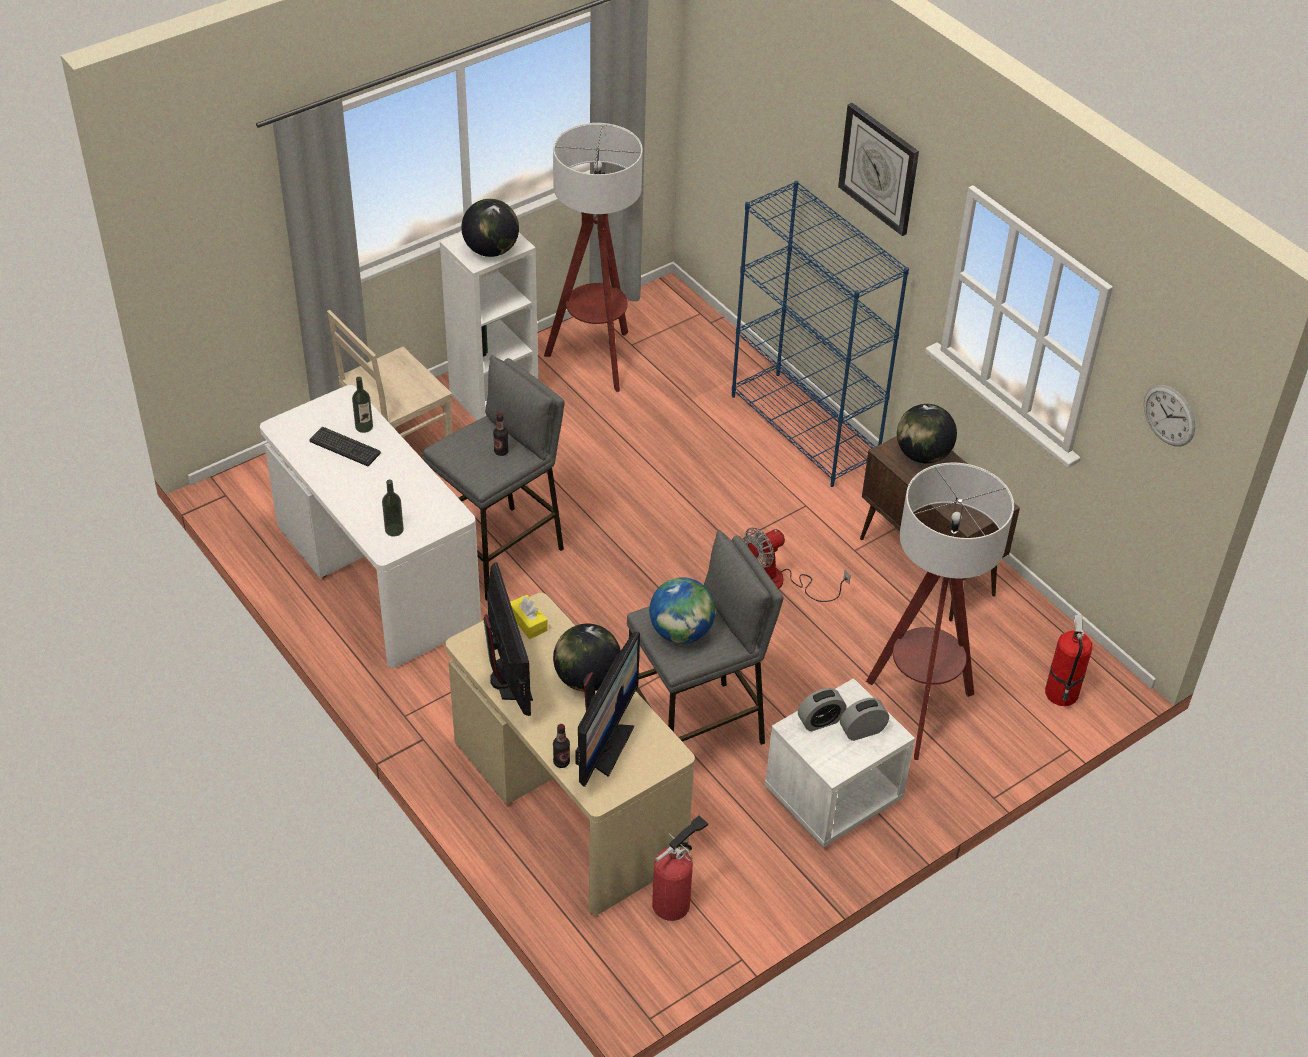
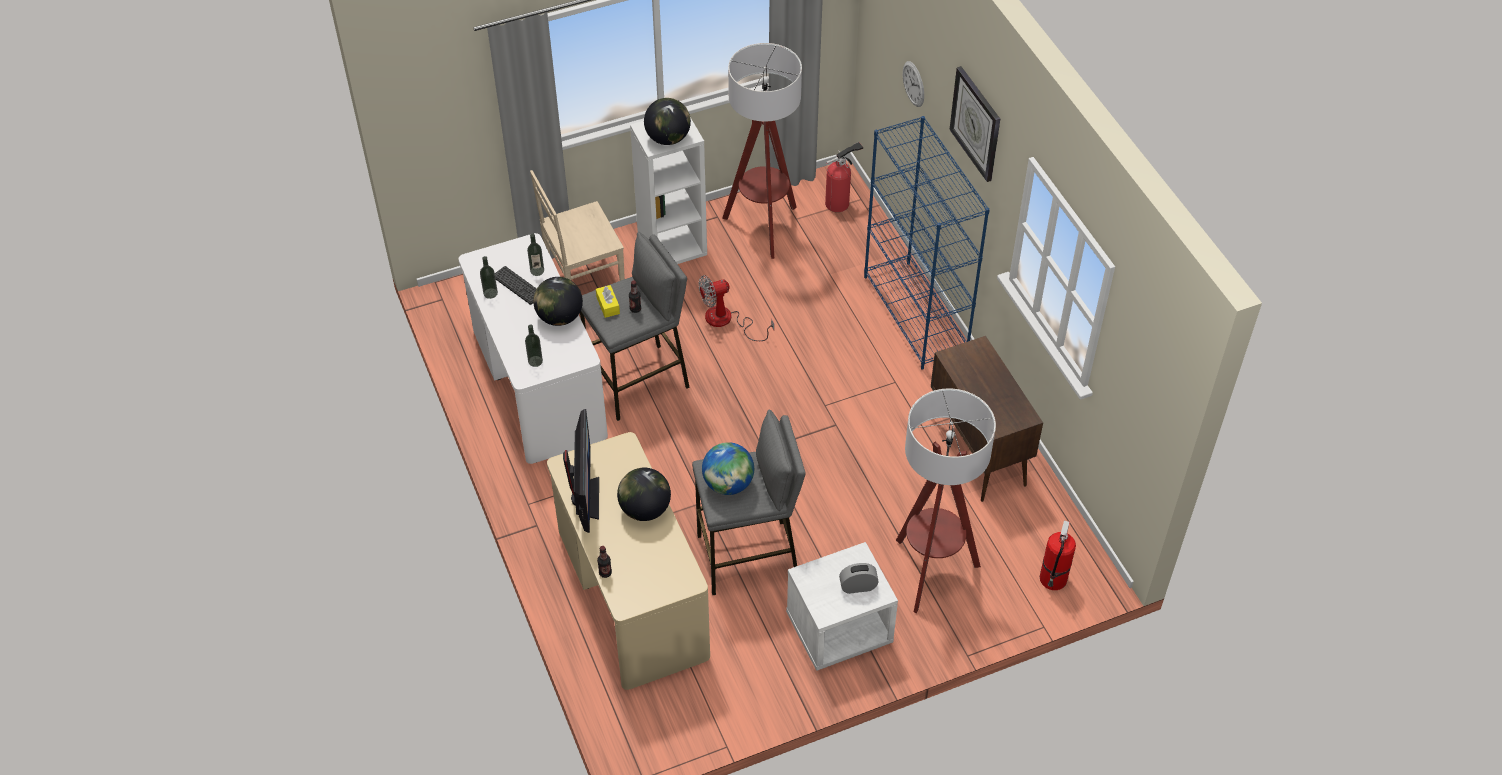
camera: 15 degrees right, 5 degrees up
yellow tissue box [510,595,548,639] -> yellow tissue box moved to [596,285,620,318]
monitor [575,632,640,787] -> none
fire extinguisher [652,815,708,921] -> fire extinguisher moved to [825,142,863,212]
fan [744,527,851,602] -> fan moved to [698,275,774,341]
alarm clock [798,688,847,731] -> none
globe [897,404,957,463] -> globe moved to [533,277,583,326]
wall clock [1144,385,1195,446] -> wall clock moved to [903,61,924,107]
none -> bottle [480,256,498,299]

